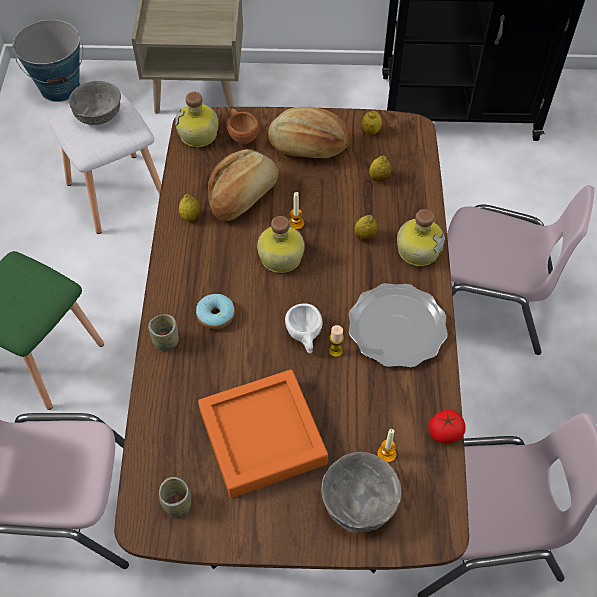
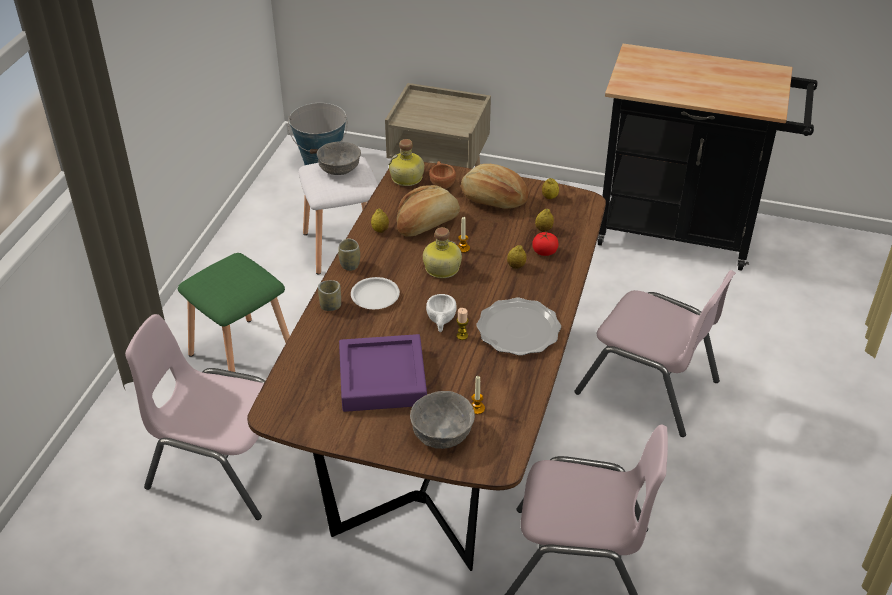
camera: 15 degrees right, 15 degrees down
cup [159,477,192,518] -> cup moved to [338,238,360,271]
donut [196,294,235,329] -> white plate [351,277,400,309]
orange tray [198,370,328,498] -> purple tray [339,334,427,412]
bottle [397,209,445,266] -> none
tomato [428,410,466,443] -> tomato moved to [532,232,559,256]

